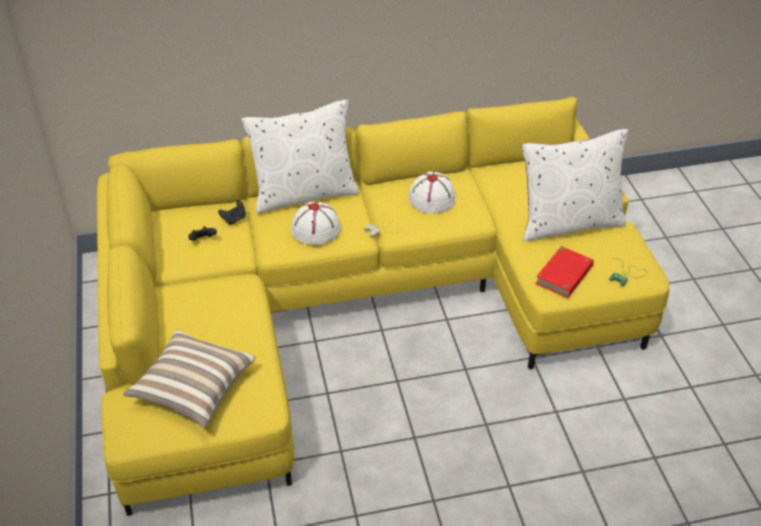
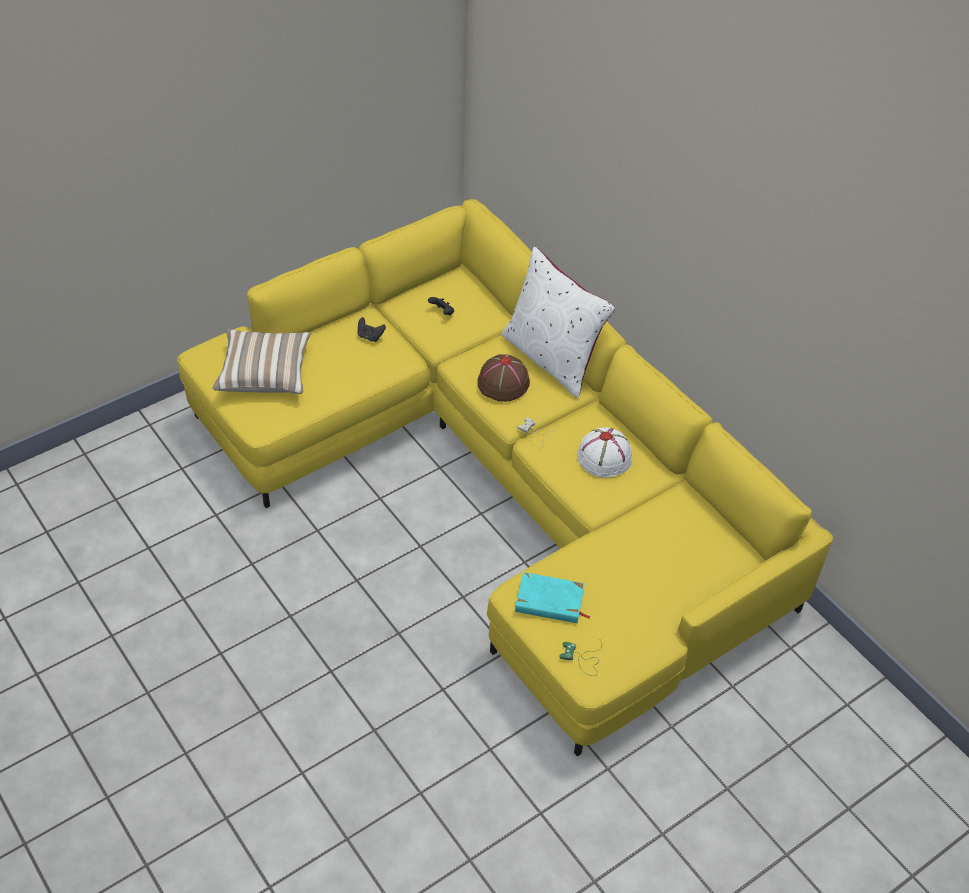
camera: 65 degrees right, 5 degrees up
black game controller [218,200,246,225] -> black game controller moved to [358,317,386,342]
white hat [291,202,341,245] -> brown hat [477,354,530,402]
white pillow [522,129,628,241] -> none
red book [535,246,594,298] -> turquoise book [515,572,591,623]

